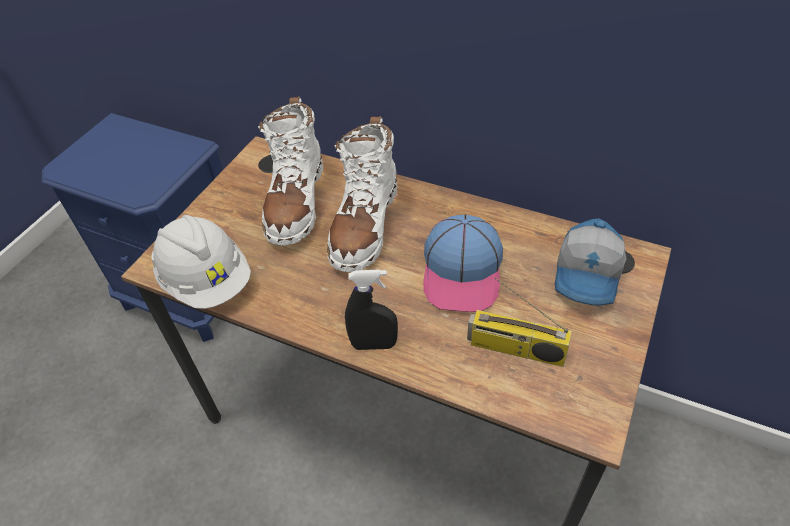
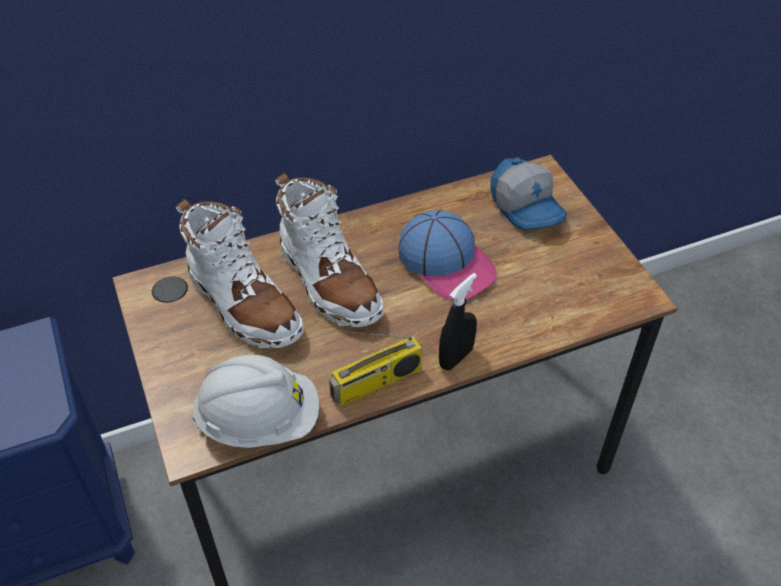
camera: 50 degrees left, 0 degrees up
radio [467,277,572,367] -> radio moved to [329,331,422,406]

